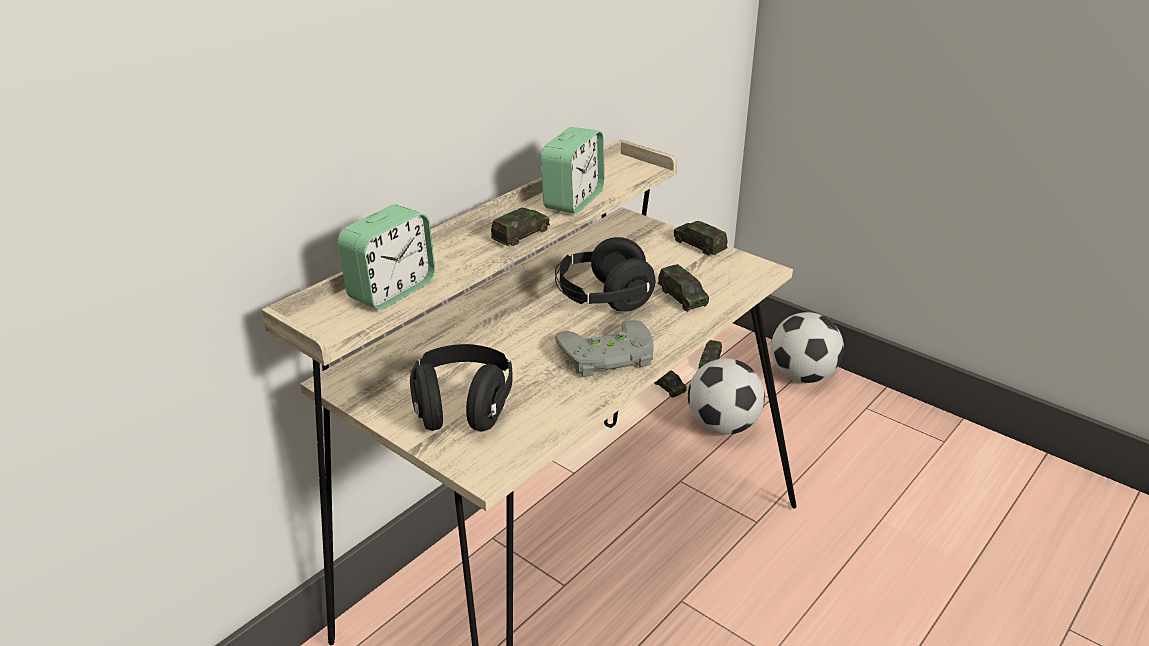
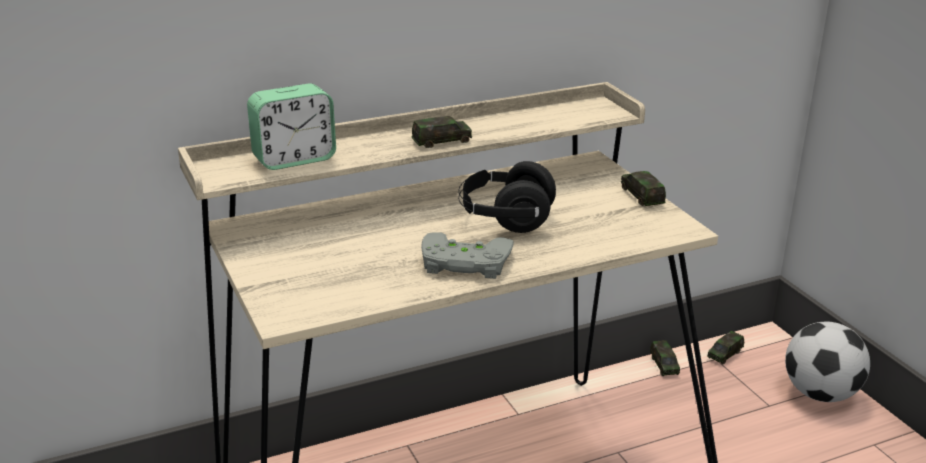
camera: 25 degrees right, 5 degrees down
black headphones [410,344,513,432] -> none
alarm clock [541,127,604,214] -> none
toy car [658,264,709,312] -> none
football [688,358,765,435] -> none

